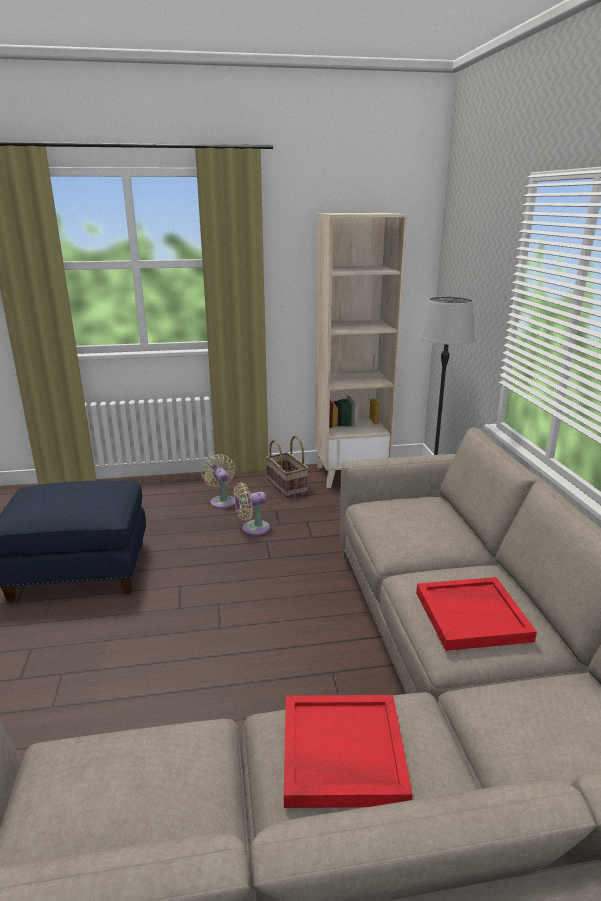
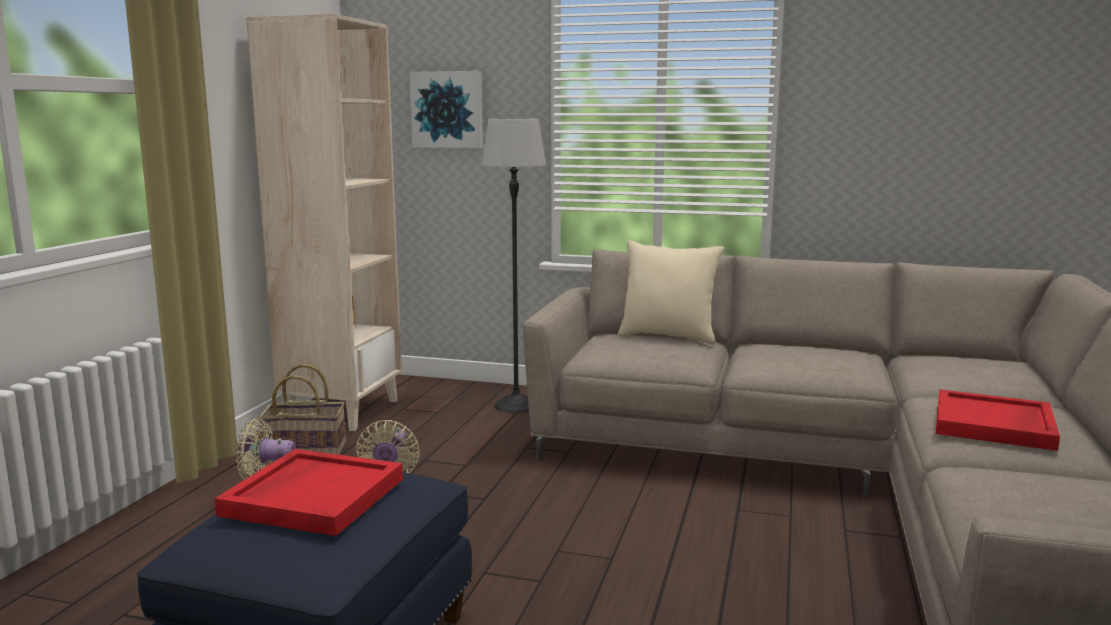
camera: 65 degrees left, 10 degrees down
red tray [416,577,537,651] -> red tray moved to [215,449,403,536]
none -> picture [409,71,483,148]
none -> beige pillow [618,240,724,344]

